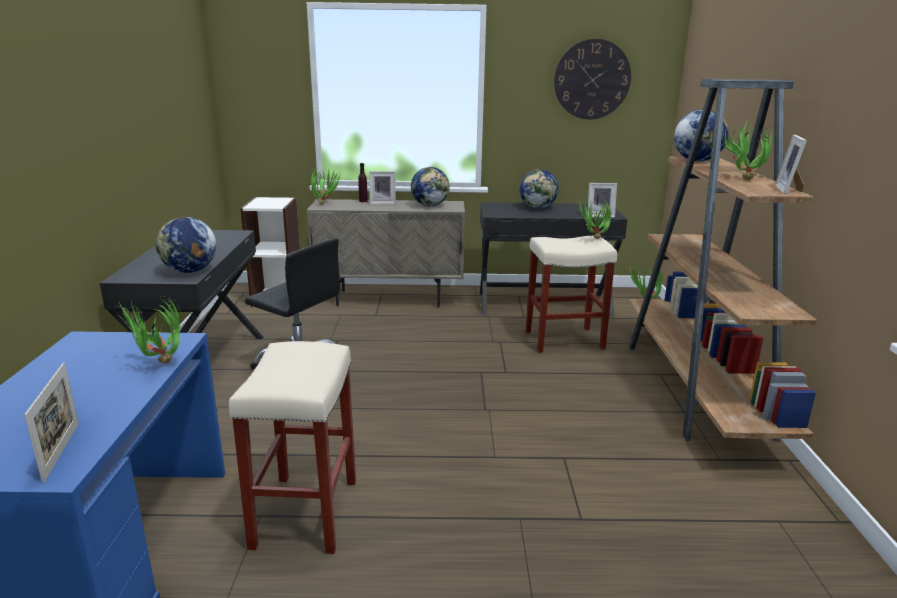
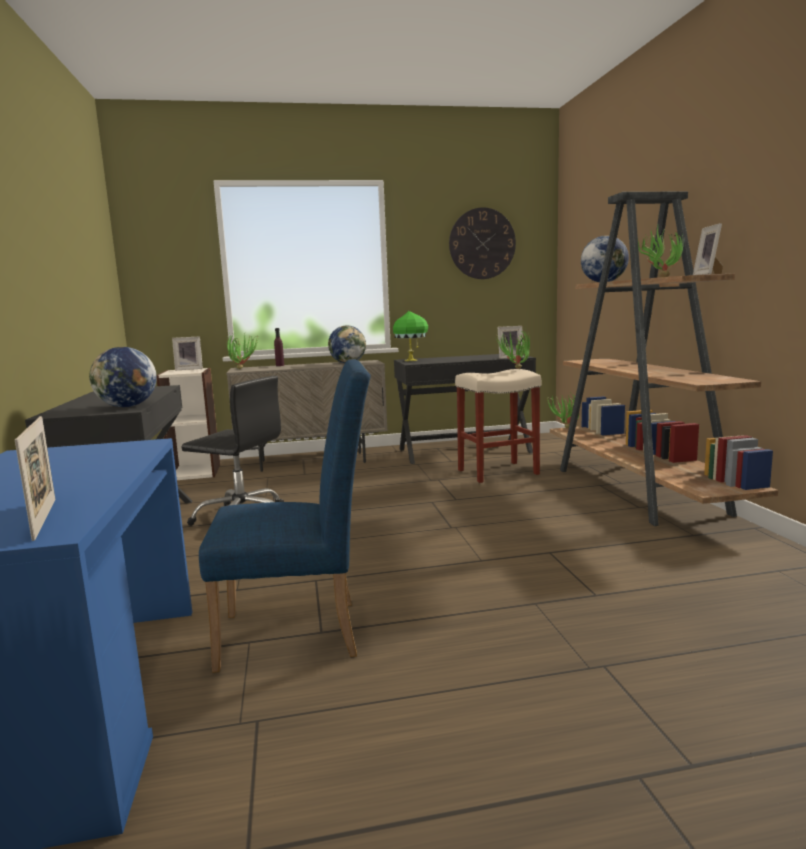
camera: 10 degrees left, 10 degrees down
potted plant [115,297,181,363] -> none
beige stool [229,341,356,554] -> blue chair [199,360,371,673]
picture frame [369,171,396,204] -> picture frame moved to [172,336,203,370]
globe [520,169,559,209] -> none
none -> green table lamp [393,311,428,361]

